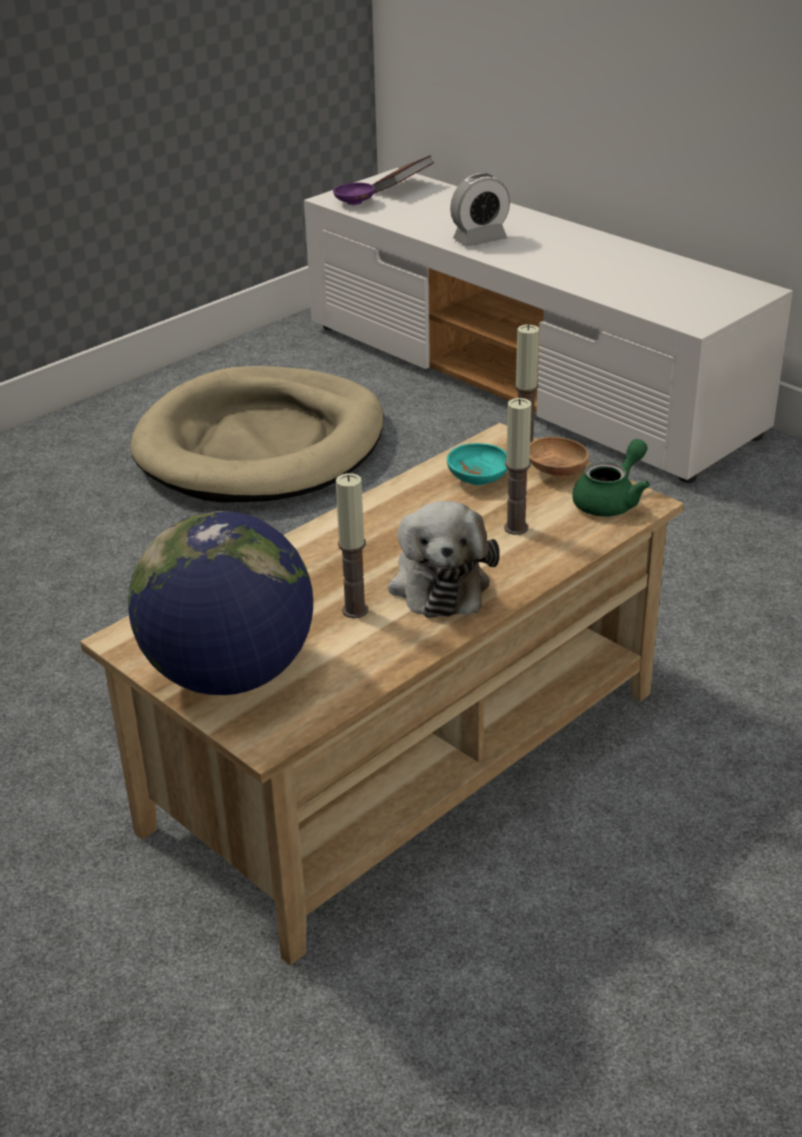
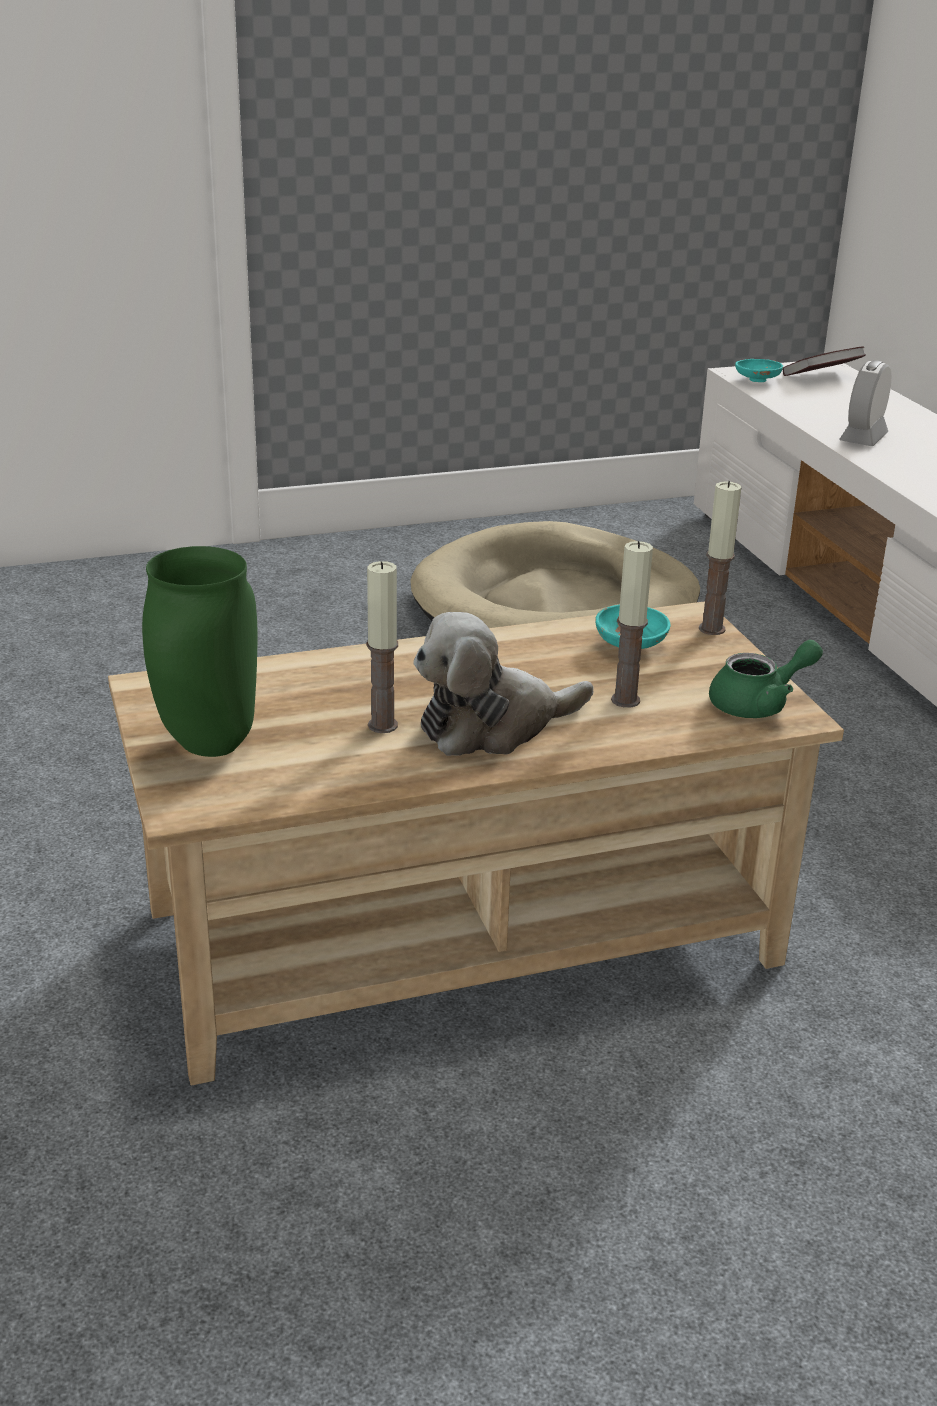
camera: 25 degrees right, 5 degrees down
globe [128,511,313,695] -> green vase [142,546,258,757]
purple bowl [333,183,375,205] -> turquoise bowl [735,359,783,382]
plush toy [388,501,500,618] -> plush toy turned 45 degrees clockwise [413,612,594,756]
alarm clock [450,173,510,247] -> alarm clock turned 120 degrees clockwise [839,360,891,446]
brown bowl [530,437,589,477] -> none

